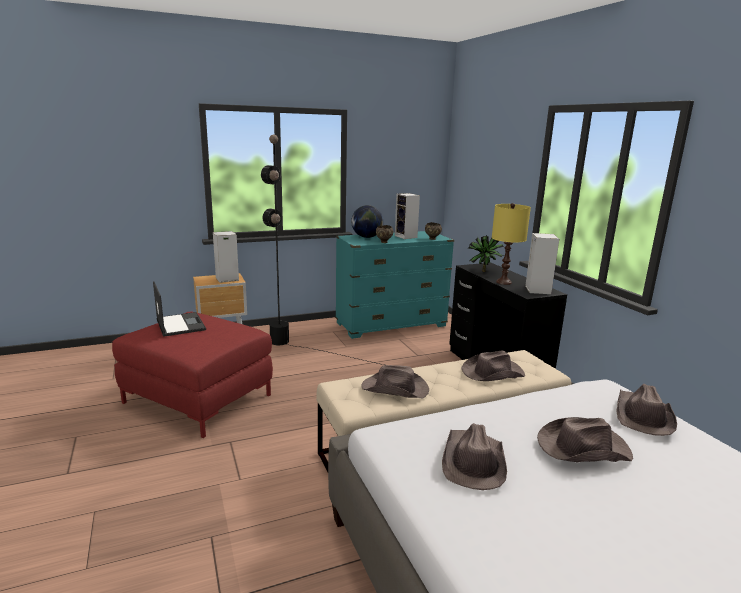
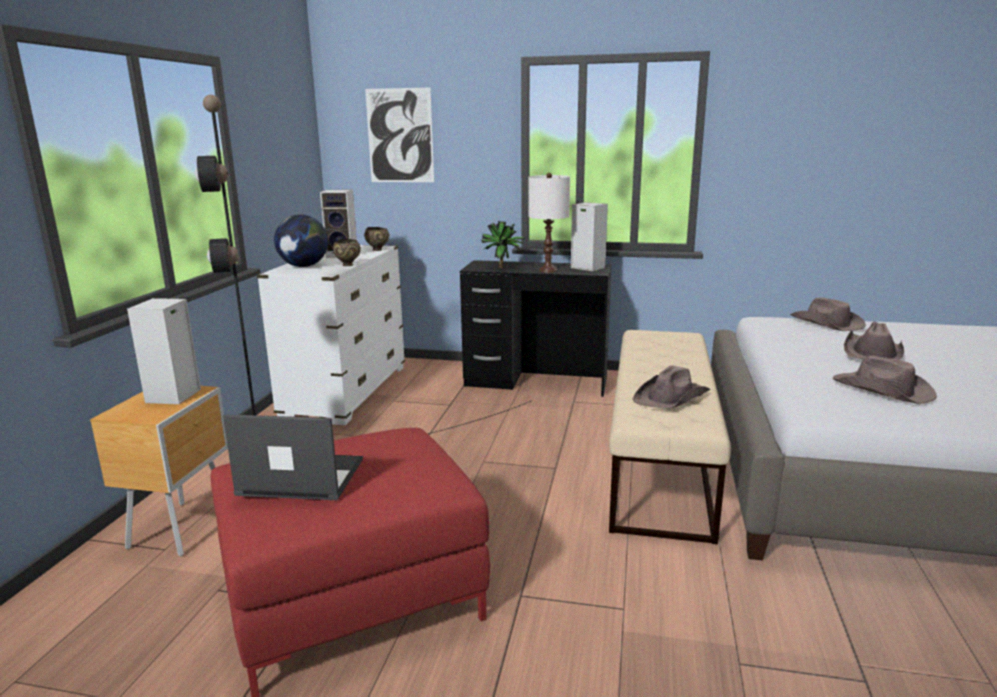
camera: 55 degrees left, 0 degrees up
turquoise dresser [335,231,454,339] -> white dresser [257,245,405,425]
brown hat [462,350,525,381] -> none
yellow table lamp [492,203,531,285] -> white table lamp [528,173,570,273]
none -> picture [365,87,434,182]

